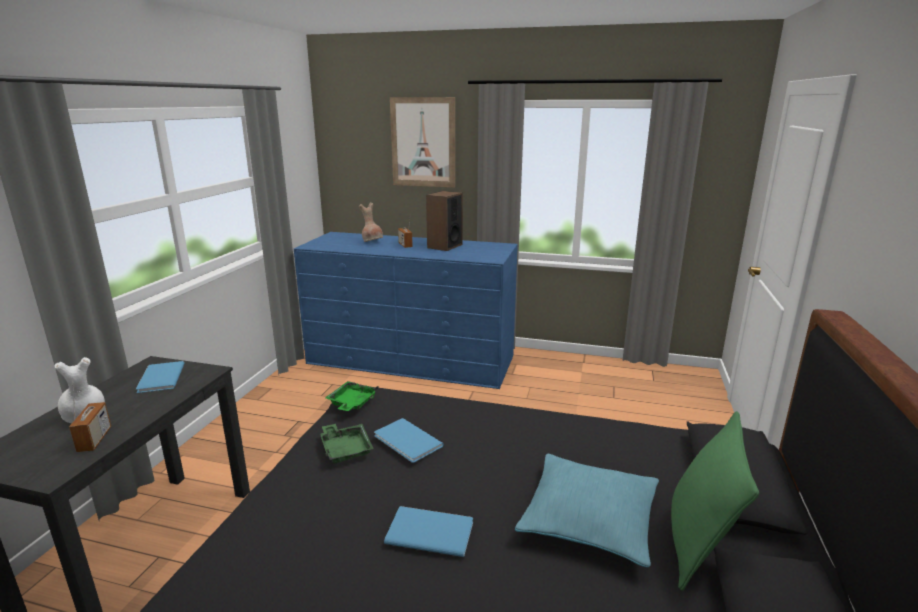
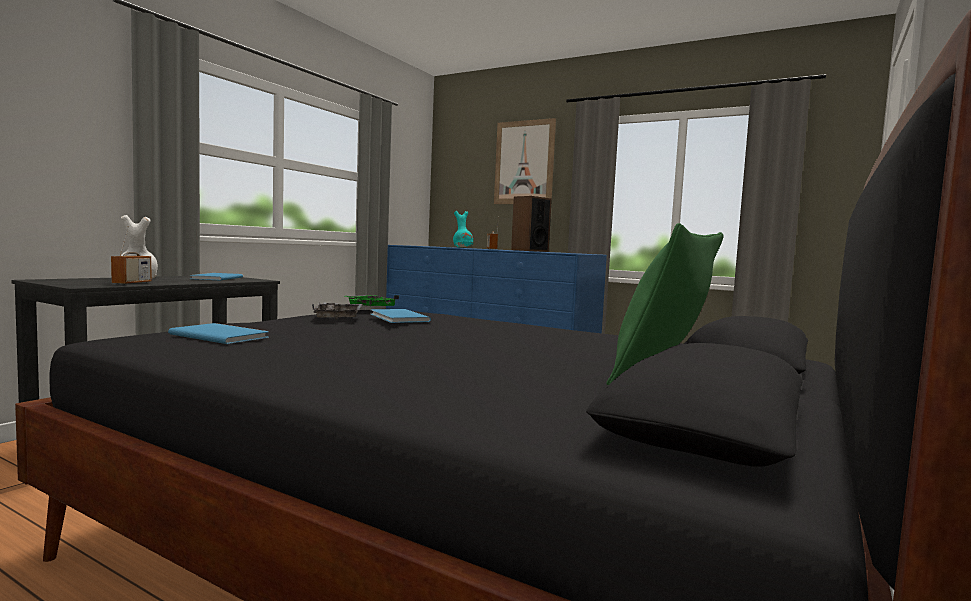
camera: 15 degrees right, 15 degrees down
green tray [320,424,374,464] -> grey tray [312,302,362,320]
brown vase [359,203,383,242] -> turquoise vase [453,211,473,248]
blue book [384,506,473,557] -> blue book moved to [168,323,269,344]
turquoise pillow [515,454,659,567] -> none

